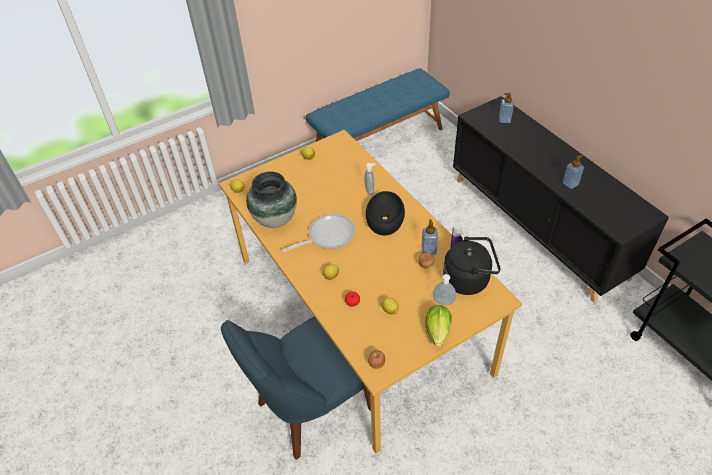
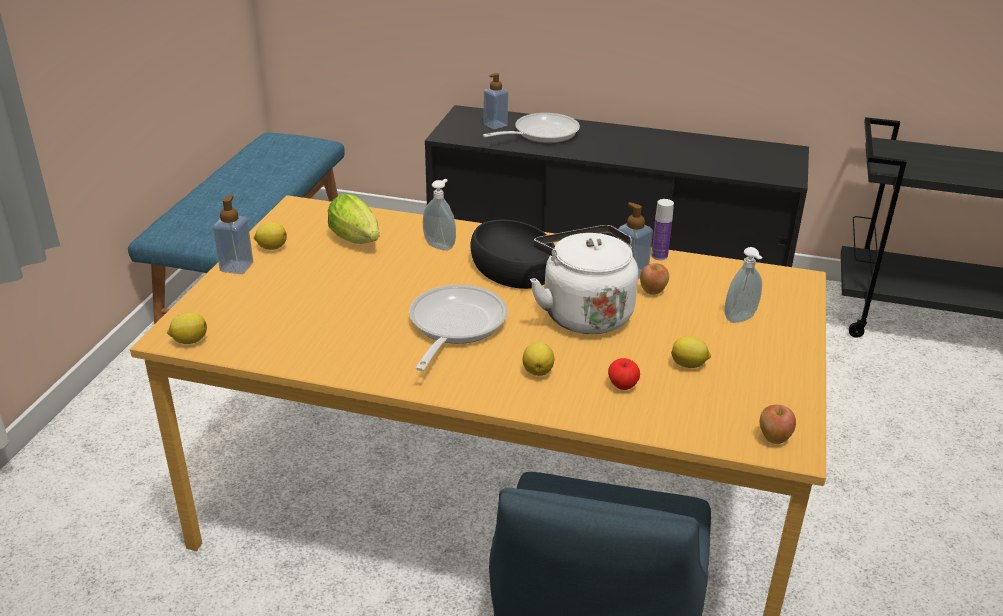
camera: 45 degrees left, 15 degrees down
vase [246,171,297,228] -> none
lettuce [425,305,452,347] -> lettuce moved to [328,194,379,244]
black kettle [443,236,501,295] -> none
soap dispenser [563,155,584,189] -> soap dispenser moved to [213,195,253,274]
none -> frying pan [483,113,580,143]
none -> white kettle [530,225,638,334]

